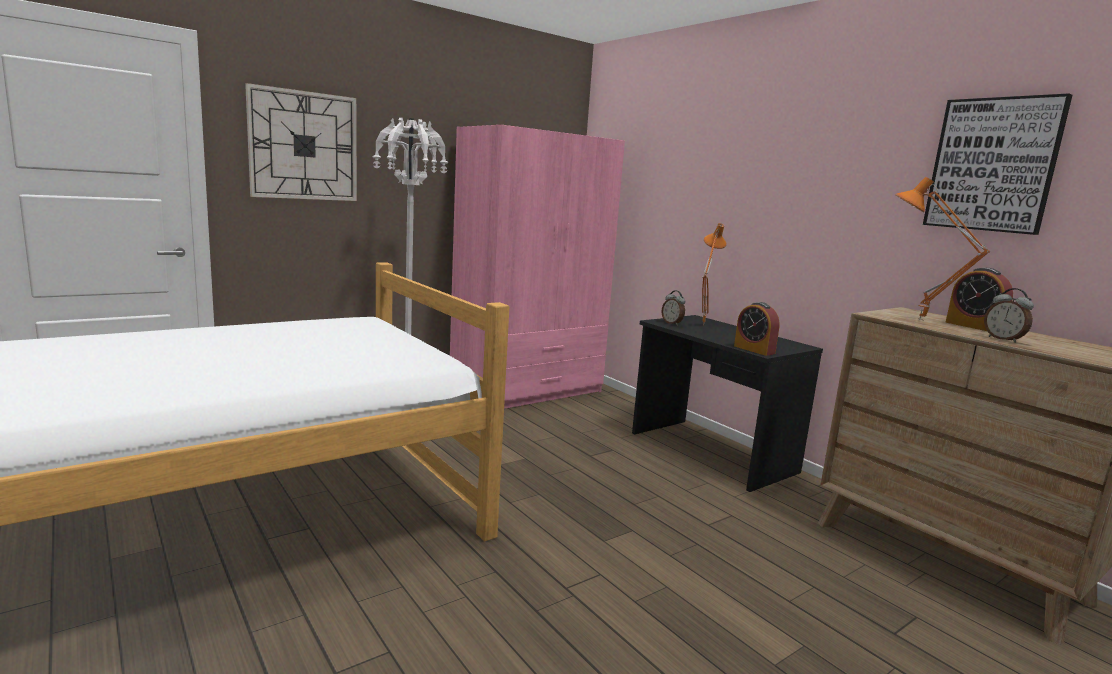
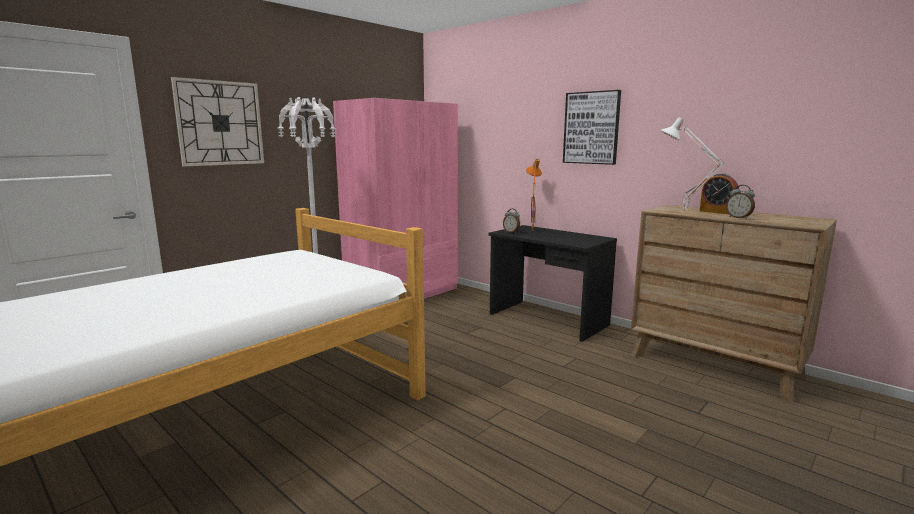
camera: 10 degrees left, 0 degrees up
alarm clock [734,302,780,356] -> none
orange table lamp [895,177,990,321] -> white table lamp [660,117,724,209]
picture [923,93,1073,235] -> picture moved to [563,90,621,165]

